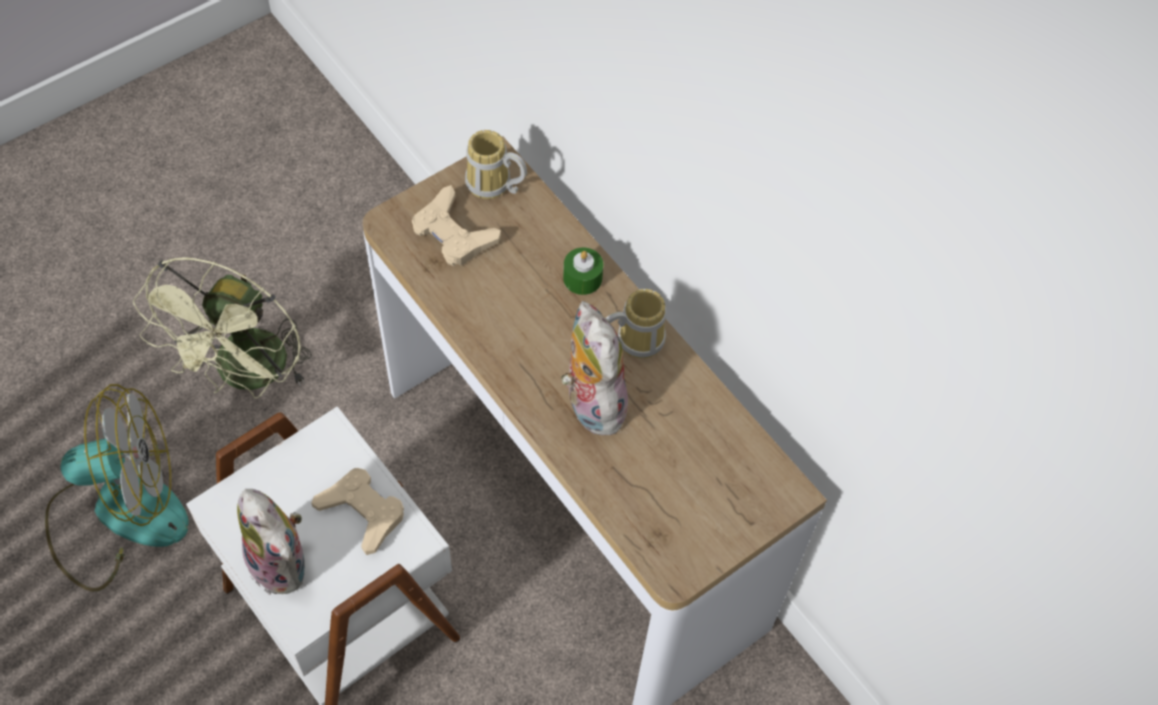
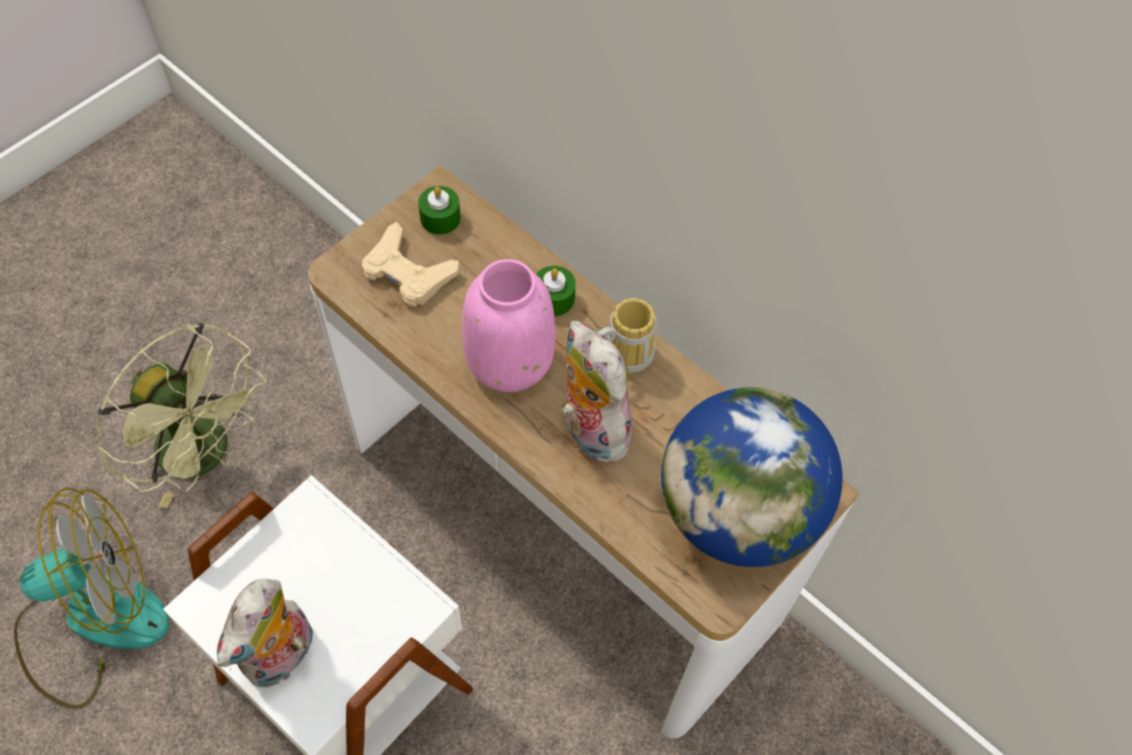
camera: 10 degrees left, 0 degrees up
green fan [133,257,312,398] -> green fan turned 60 degrees counterclockwise [97,323,266,508]
plush toy [237,489,307,595] -> plush toy turned 75 degrees clockwise [217,579,313,687]
beige game controller [311,468,404,555] -> none
mug [465,130,527,199] -> green candle [418,186,461,235]
none -> pink vase [462,259,555,392]
none -> globe [661,387,843,567]

